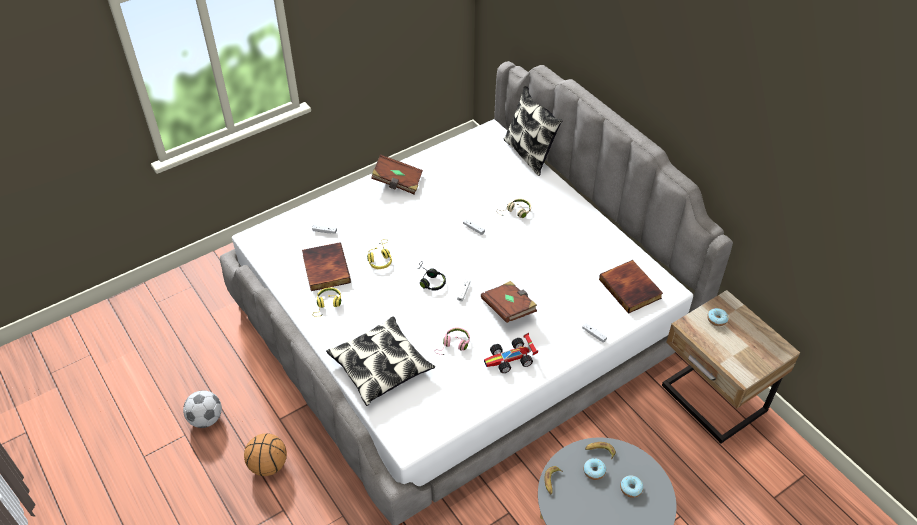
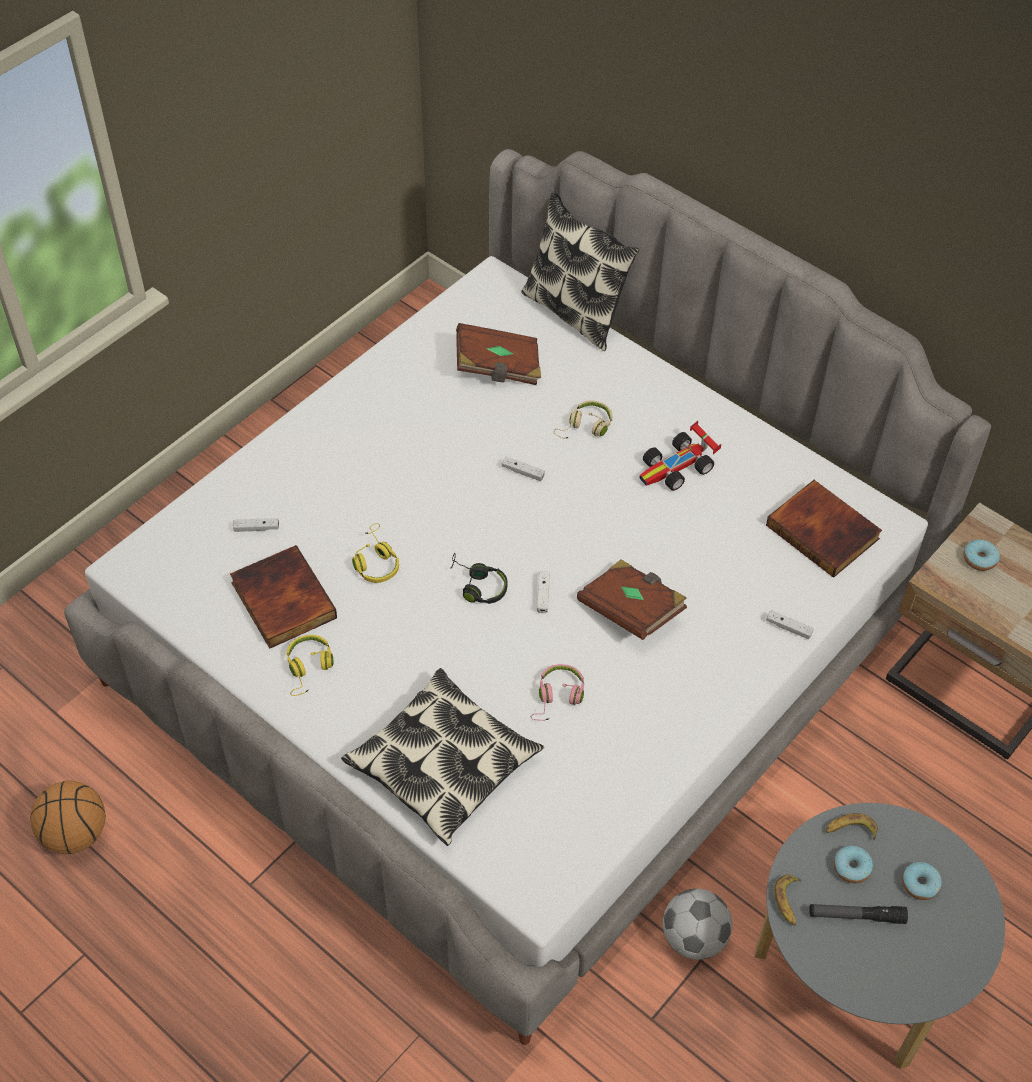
camera: 15 degrees left, 5 degrees up
football [183,390,222,428] -> football moved to [663,889,732,960]
basketball [244,433,287,476] -> basketball moved to [30,781,106,854]
brown book [371,154,423,194] -> brown book moved to [456,323,541,385]
toy car [484,333,538,373] -> toy car moved to [639,421,721,491]
none -> flashlight [809,904,908,924]

